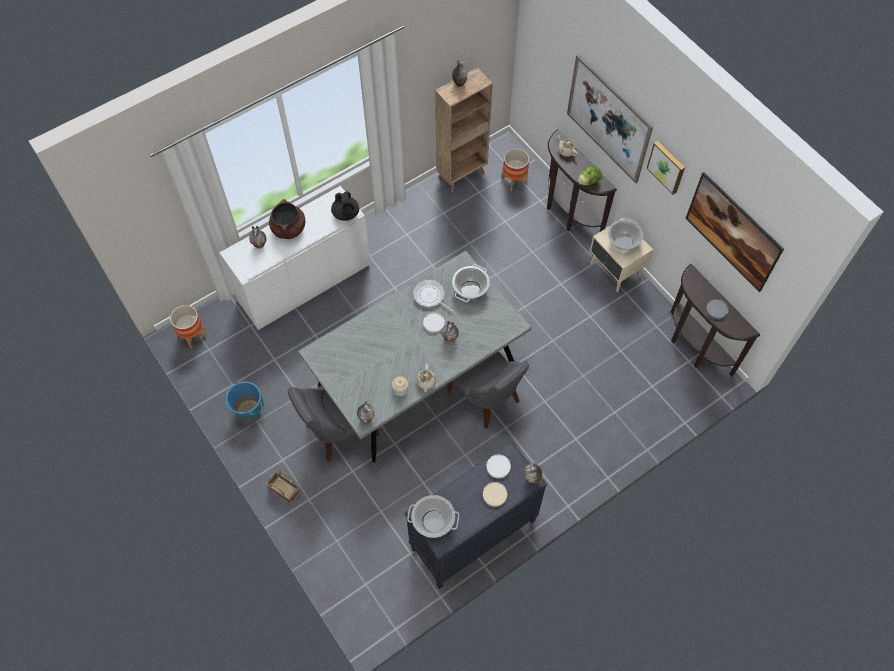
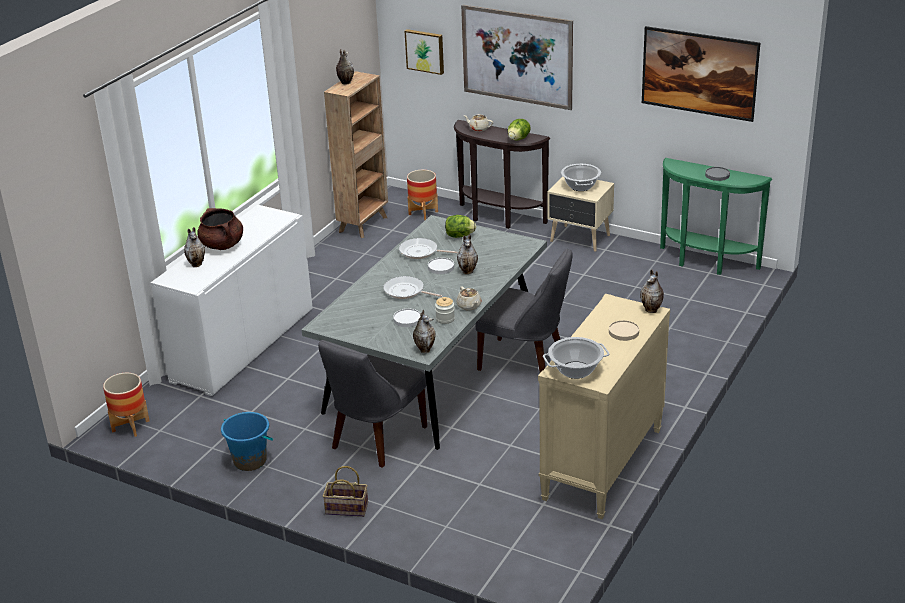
camera: 25 degrees left, 30 degrees down
black teapot [331,191,359,221] -> none
black dresser [405,441,547,589] -> beige dresser [538,294,670,519]
cooking pot [452,264,490,302] -> lettuce [445,215,476,238]
white plate [486,455,511,479] -> white plate moved to [393,309,421,327]
picture [646,141,685,194] -> picture moved to [405,29,444,75]
brown console table [671,264,760,377] -> green console table [660,158,773,275]
none -> frying pan [383,276,443,299]

